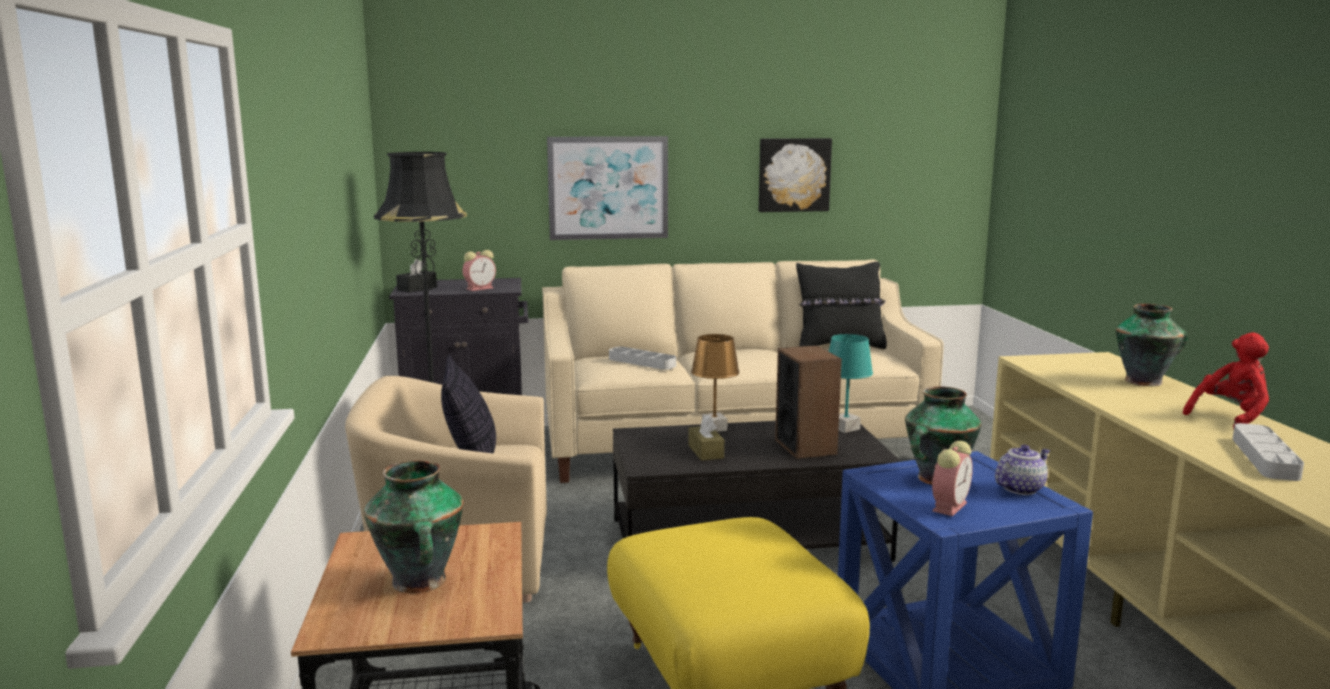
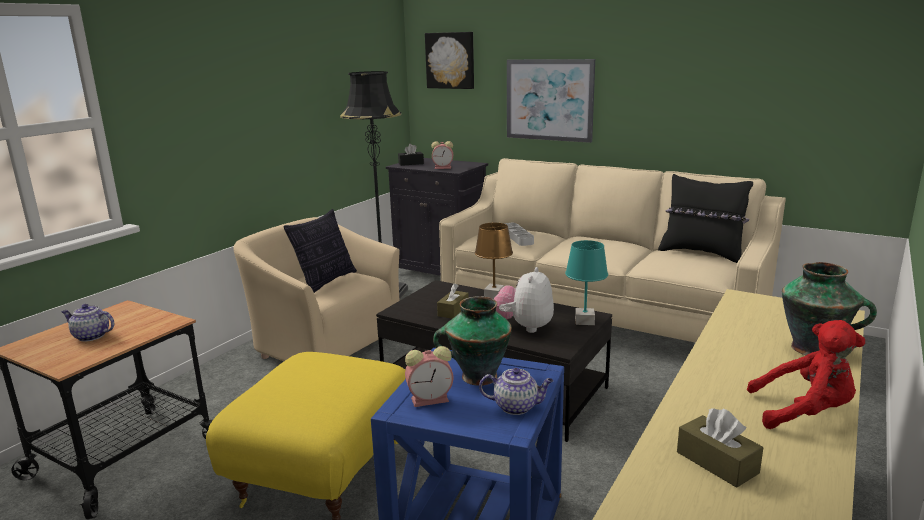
camera: 40 degrees right, 5 degrees up
vase [364,460,464,593] -> teapot [61,304,114,342]
picture [759,138,832,212] -> picture moved to [425,32,474,89]
speaker [775,345,842,459] -> plush toy [494,267,554,333]
grey tray [1232,423,1304,481] -> brown tissue box [677,408,763,488]

